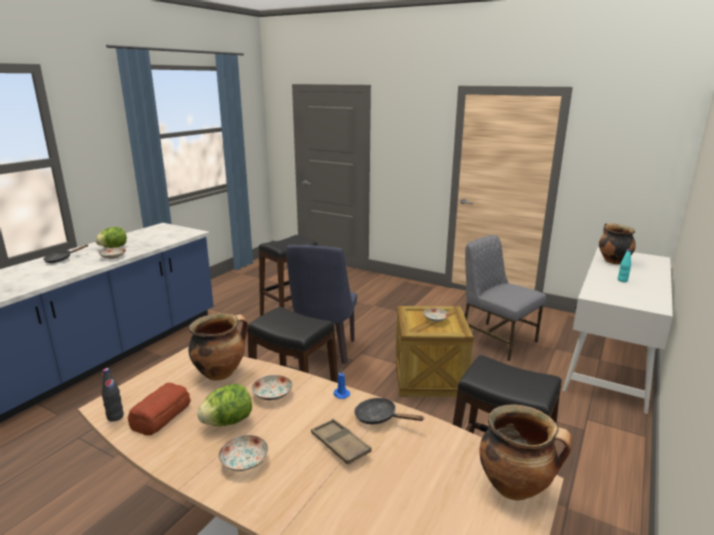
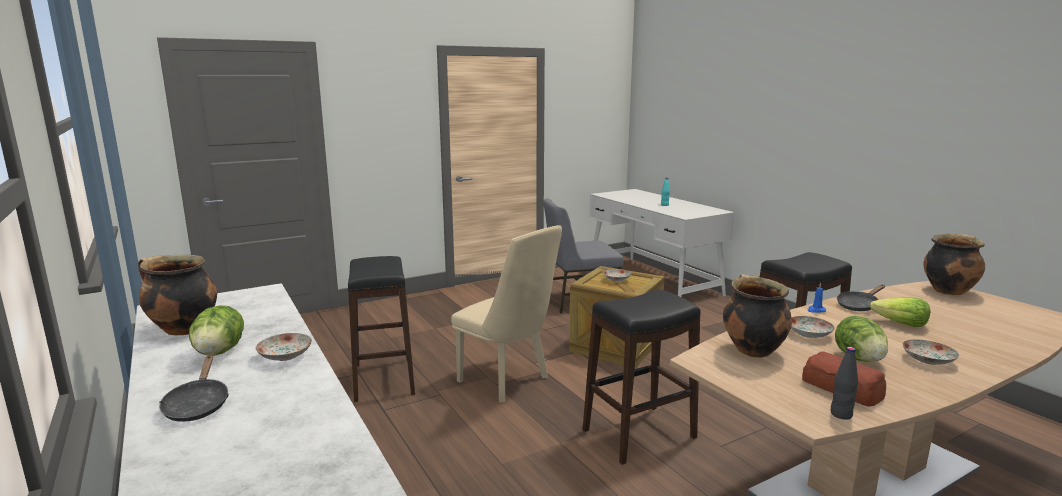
camera: 60 degrees left, 5 degrees down
blue chair [286,245,357,364] -> beige chair [451,225,562,403]
brown tray [311,418,372,465] -> lettuce [870,297,930,327]
cooking pot [599,223,636,264] -> cooking pot moved to [138,255,217,335]

